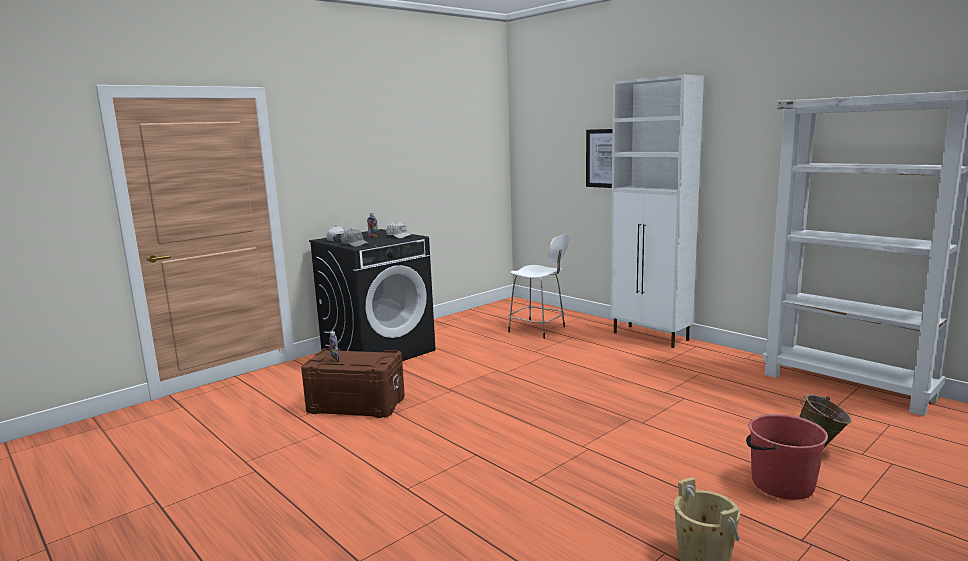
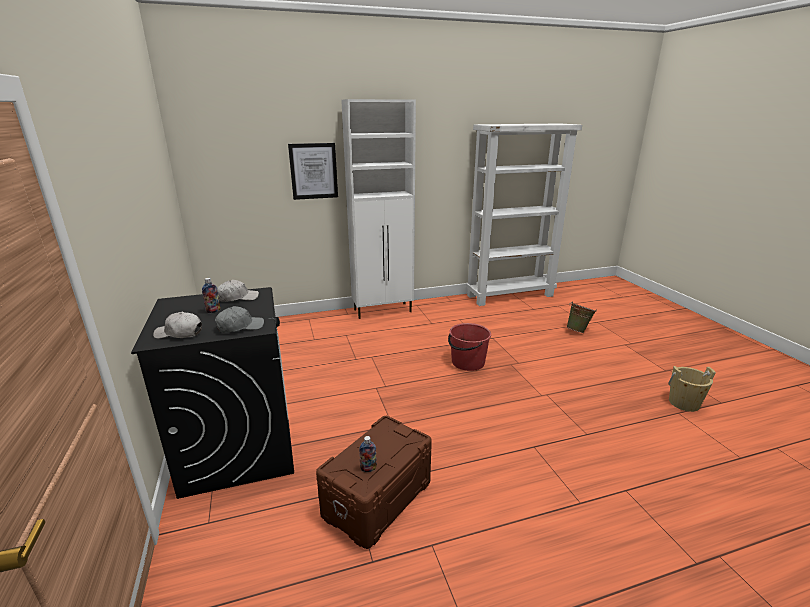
camera: 65 degrees left, 10 degrees up
white stool [508,234,569,339] -> none
red bucket [746,414,828,500] -> red bucket moved to [448,323,491,371]

